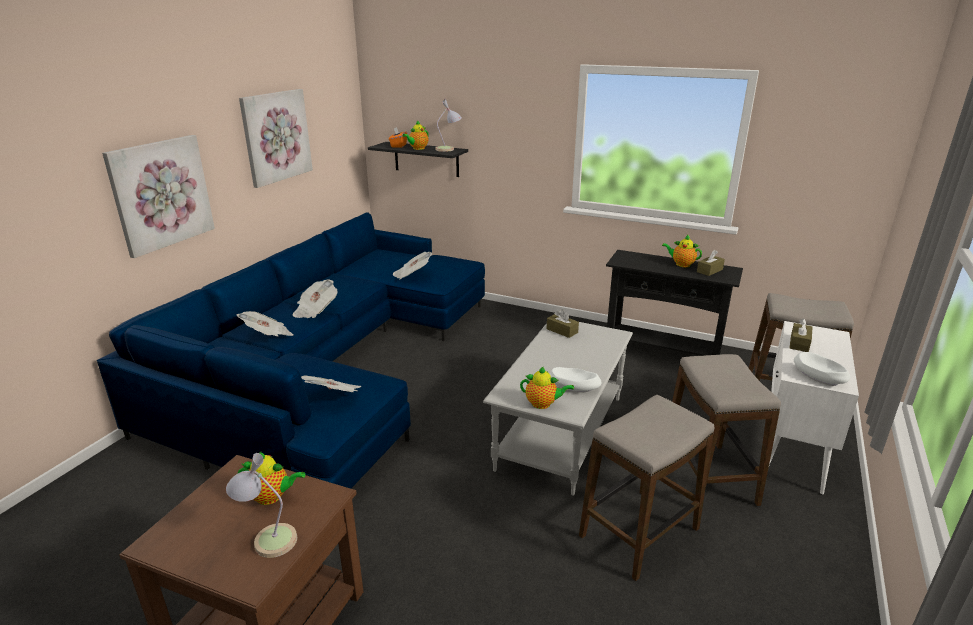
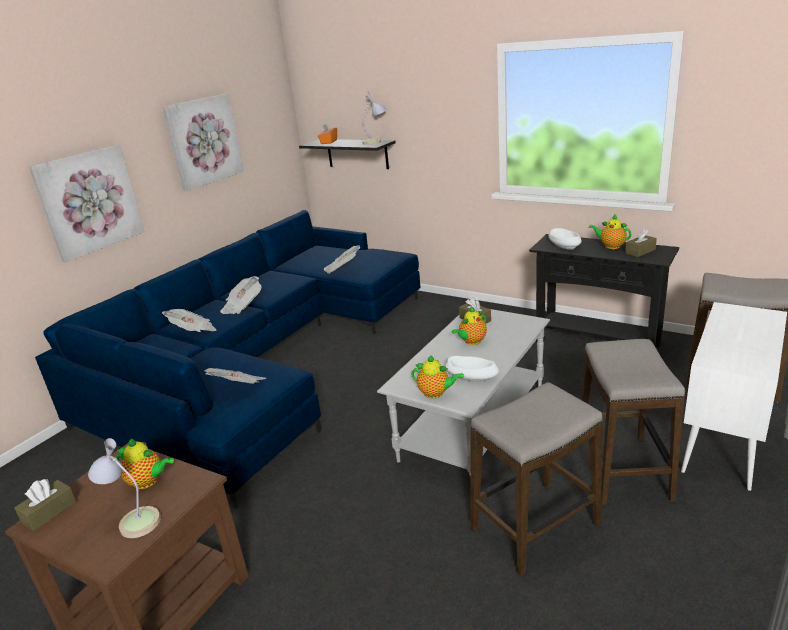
camera: 10 degrees right, 0 degrees up
teapot [403,120,429,150] -> teapot moved to [452,306,487,345]
brown tissue box [790,318,813,352] -> brown tissue box moved to [15,479,77,531]
white bowl [794,352,850,386] -> white bowl moved to [549,228,582,250]

